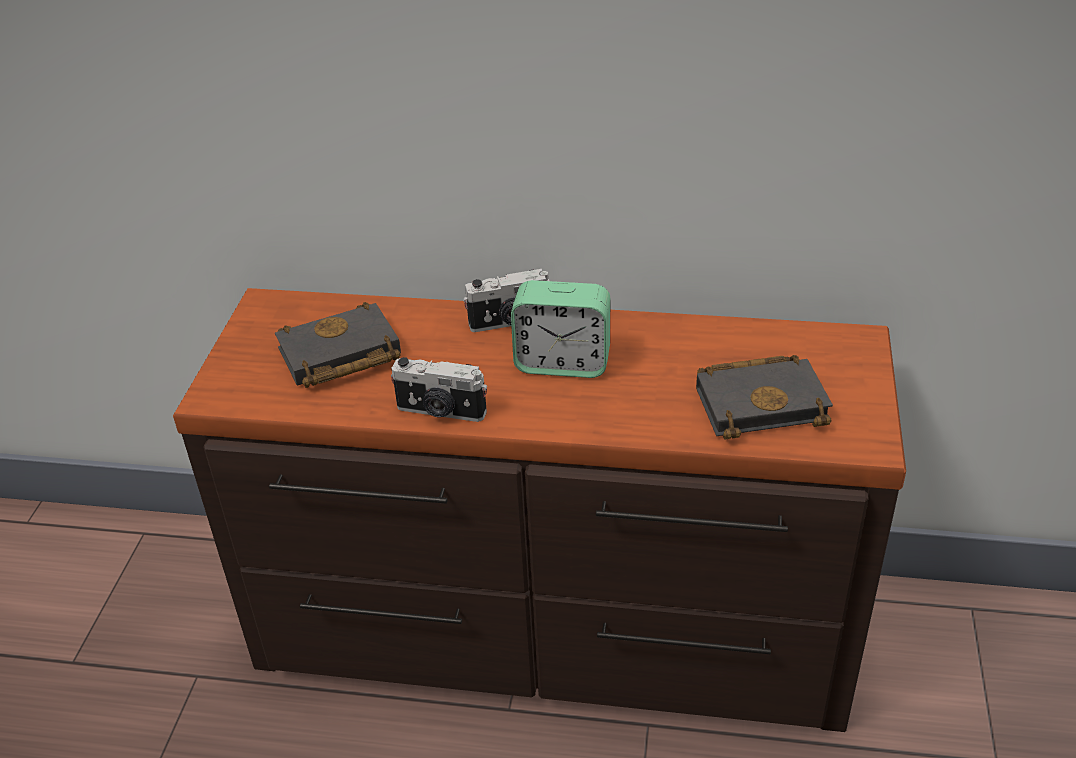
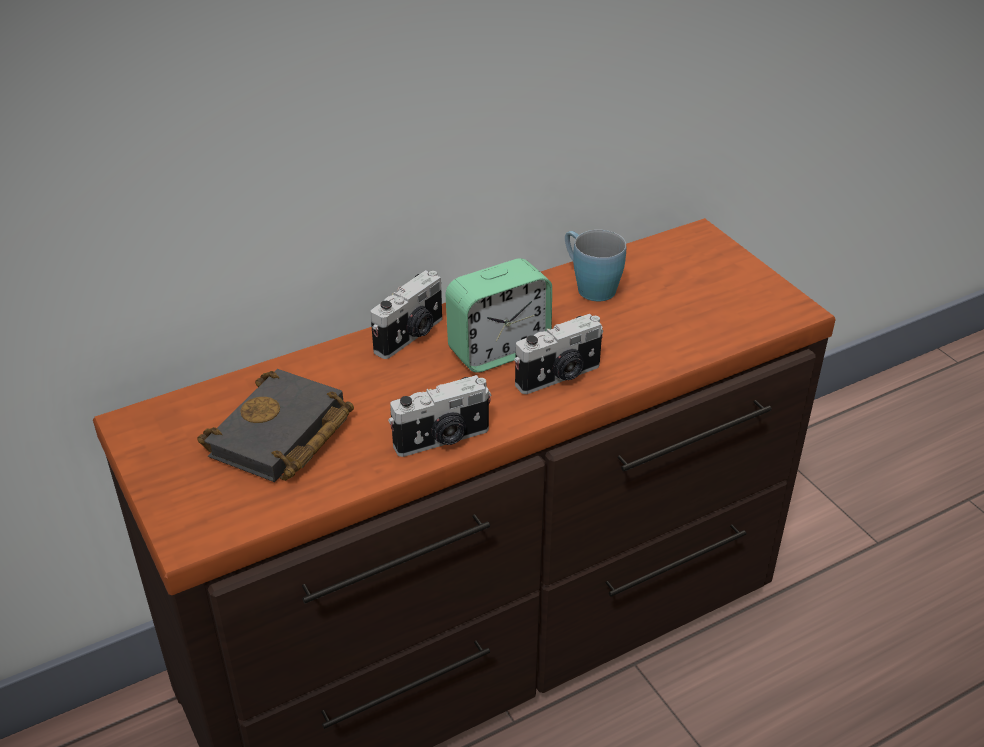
camera: 40 degrees left, 0 degrees up
black book [696,355,833,440] -> none
none -> camera [514,314,603,394]
none -> blue mug [565,230,626,302]

